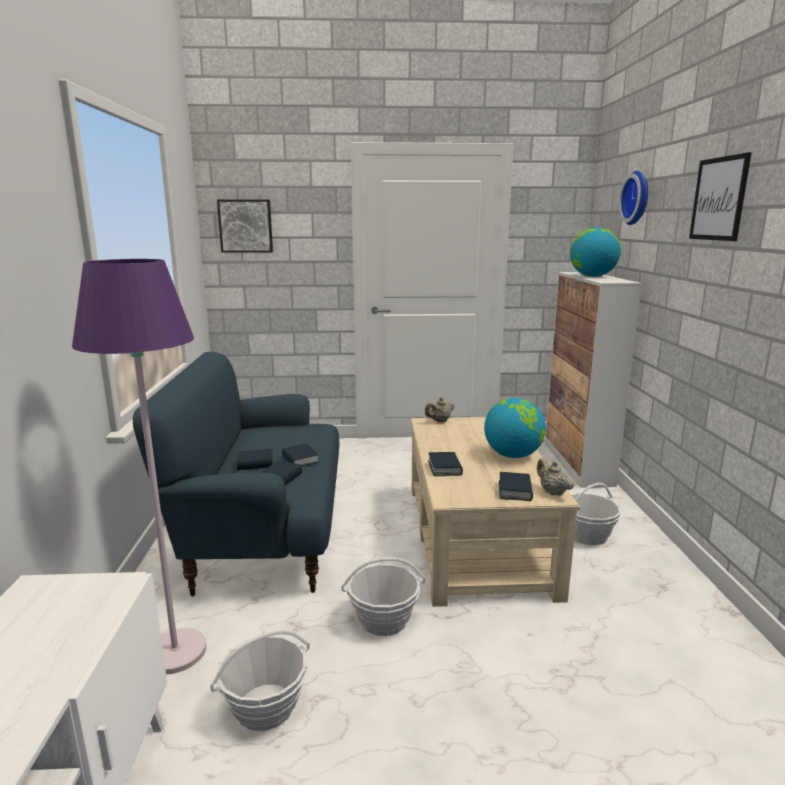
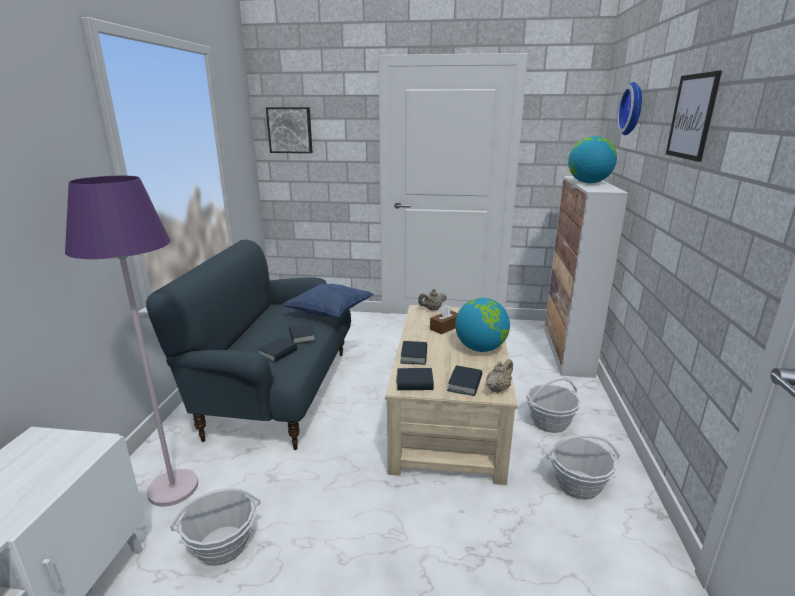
camera: 10 degrees right, 5 degrees up
book [236,449,274,470] -> book moved to [397,368,434,390]
basket [341,557,425,636] -> basket moved to [547,435,620,500]
beige teapot [537,458,574,496] -> beige teapot turned 60 degrees clockwise [486,359,513,393]
none -> blue pillow [282,283,373,318]
none -> brown tissue box [430,304,458,335]

